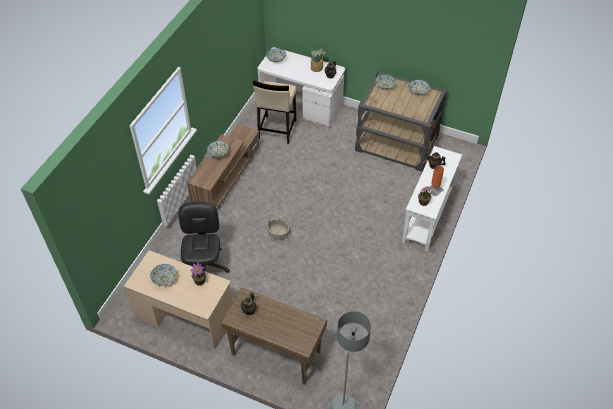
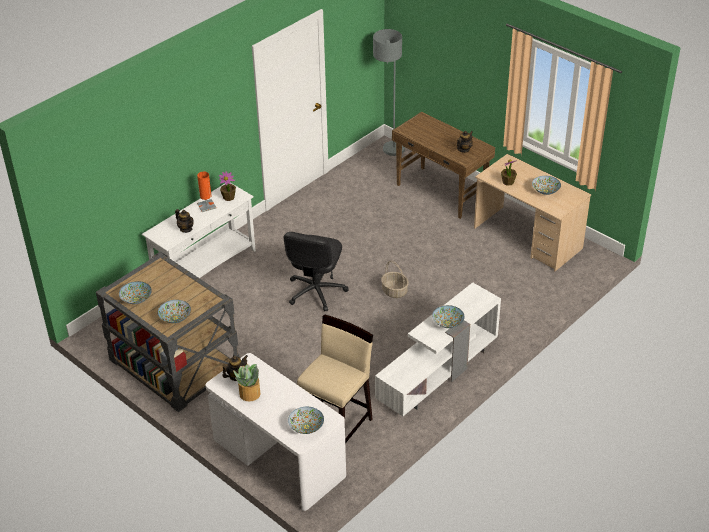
camera: 160 degrees left, 10 degrees down
black office chair [179,202,229,273] -> black office chair moved to [284,232,349,311]
brown tv stand [187,124,260,210] -> white tv stand [375,282,501,416]

